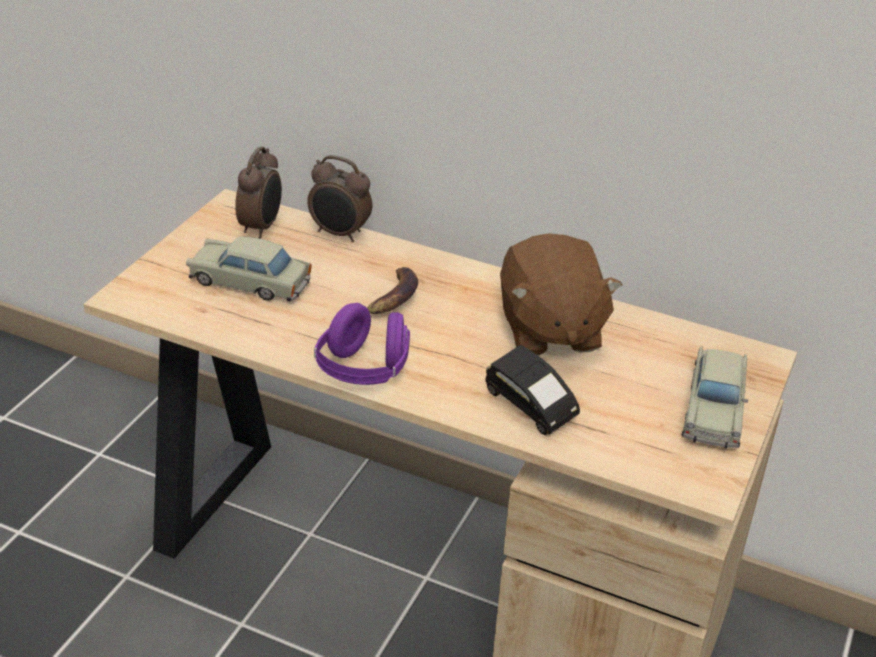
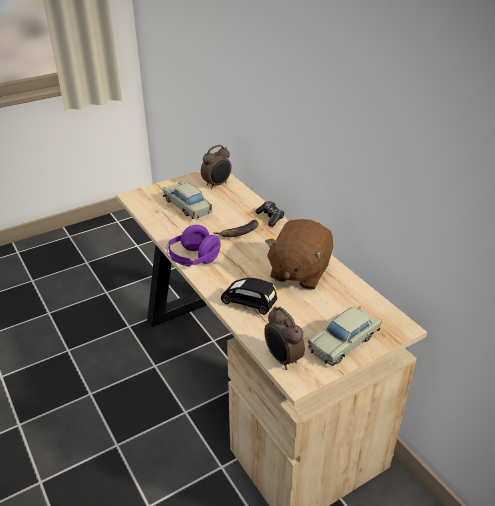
camera: 35 degrees right, 0 degrees up
alarm clock [307,155,372,242] -> alarm clock moved to [264,307,305,370]
black toy car [485,345,580,435] -> black toy car turned 120 degrees clockwise [221,278,277,315]
none -> game controller [255,201,285,227]

